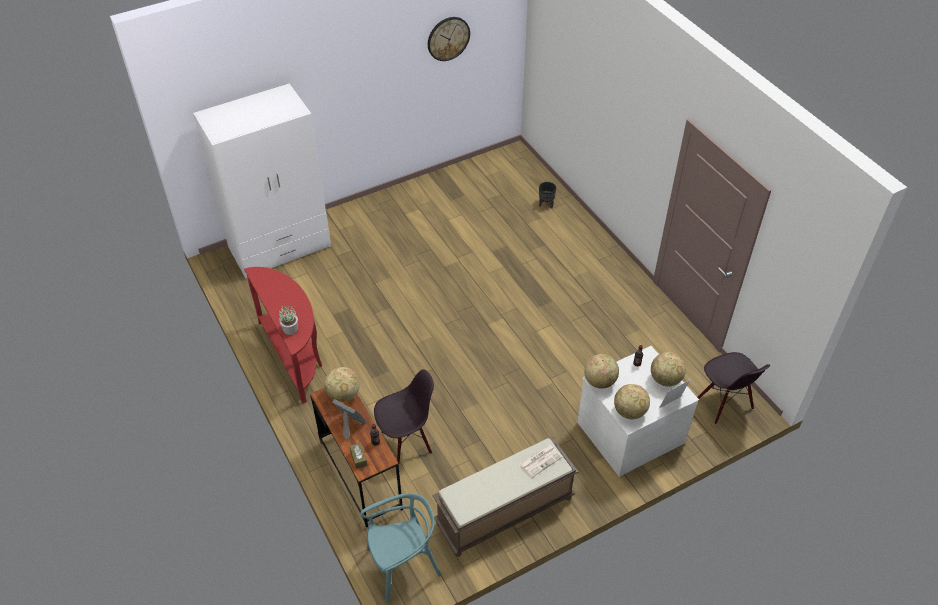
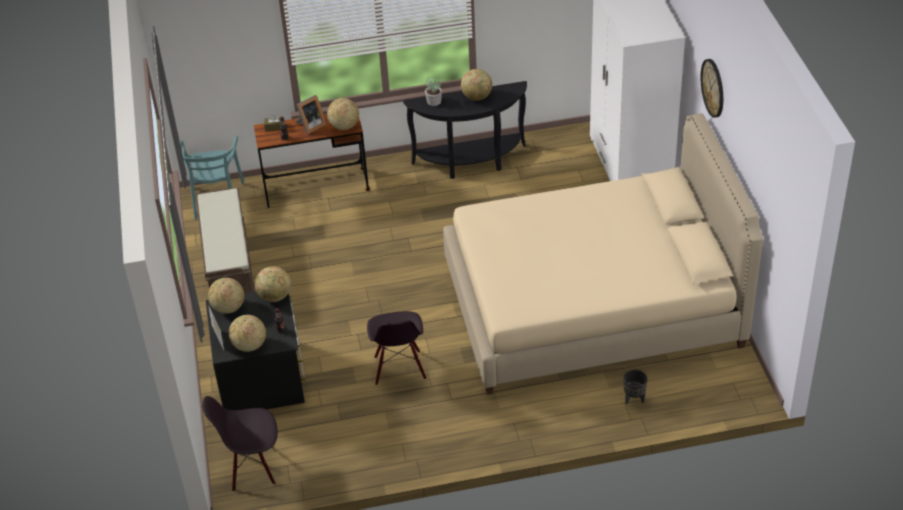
camera: 110 degrees right, 5 degrees down
red console table [244,267,322,404] -> black console table [403,81,527,179]
black chair [374,369,434,465] -> black chair moved to [367,311,427,385]
wall clock [428,17,470,61] -> wall clock moved to [701,59,723,118]
newspaper [520,445,562,478] -> none
white dresser [577,346,699,477] -> black dresser [206,292,305,410]
none -> beige bed [443,113,763,395]
none -> globe [461,69,492,101]

